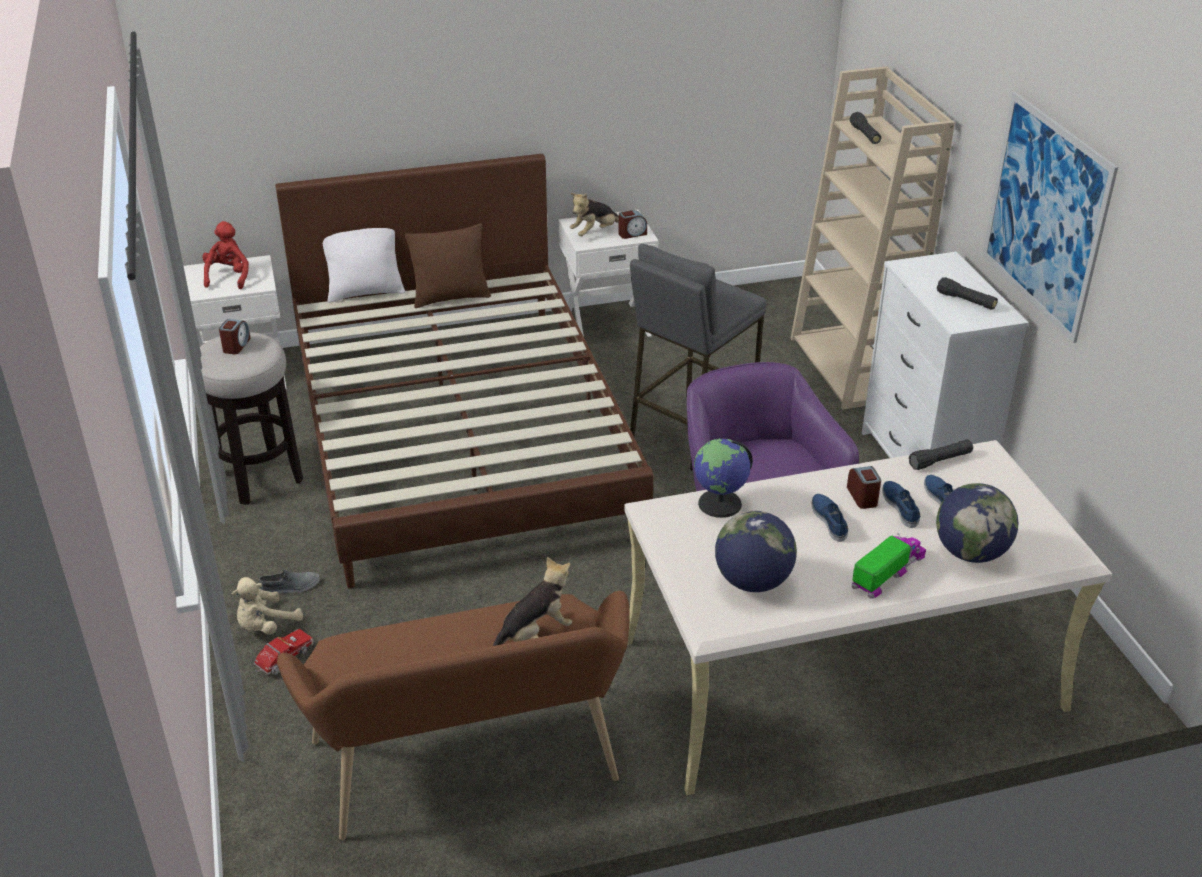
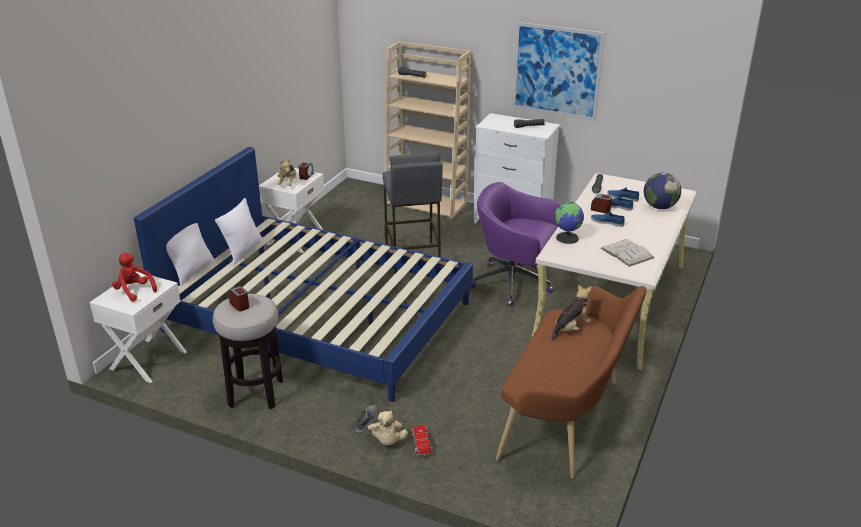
camera: 50 degrees left, 5 degrees down
brown bed [275,154,654,589] -> blue bed [134,147,473,402]
brown pillow [405,224,491,308] -> white pillow [215,198,264,264]
plush toy [493,557,572,646] -> plush toy turned 45 degrees clockwise [552,284,591,341]
globe [715,511,797,592] -> white book [601,239,654,267]
toy truck [852,533,926,598] -> none

